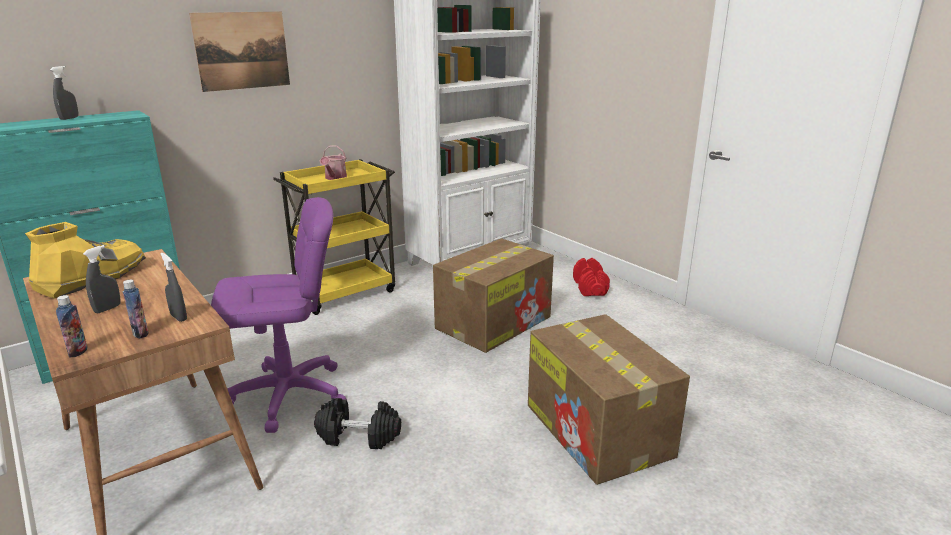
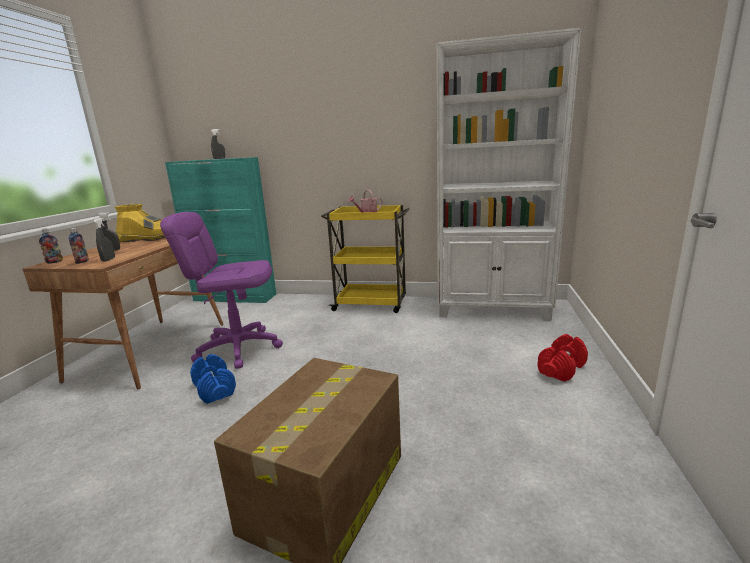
camera: 50 degrees right, 5 degrees down
picture [189,12,290,92] -> none
purple office chair [211,197,347,433] -> purple office chair turned 150 degrees clockwise [160,212,283,369]
black dumbbell [314,398,401,449] -> blue dumbbell [190,354,236,404]
cardboard box [433,238,554,353] -> none

